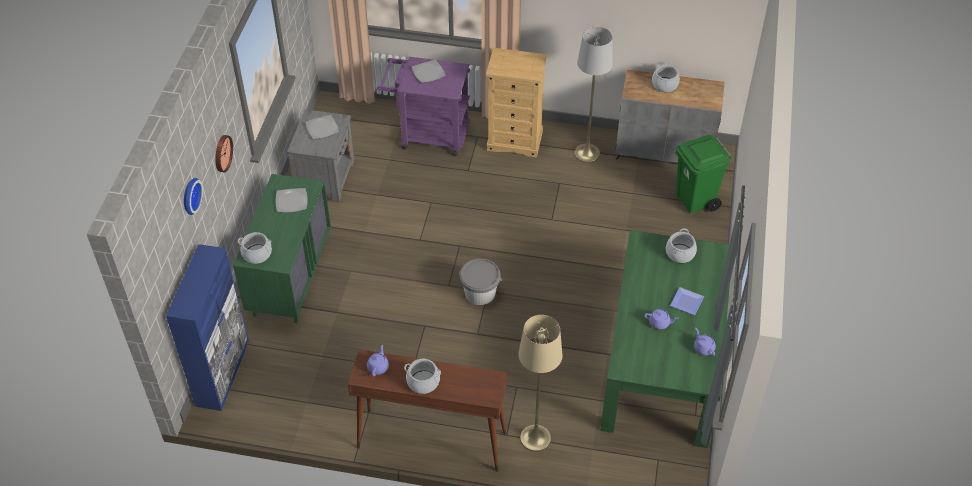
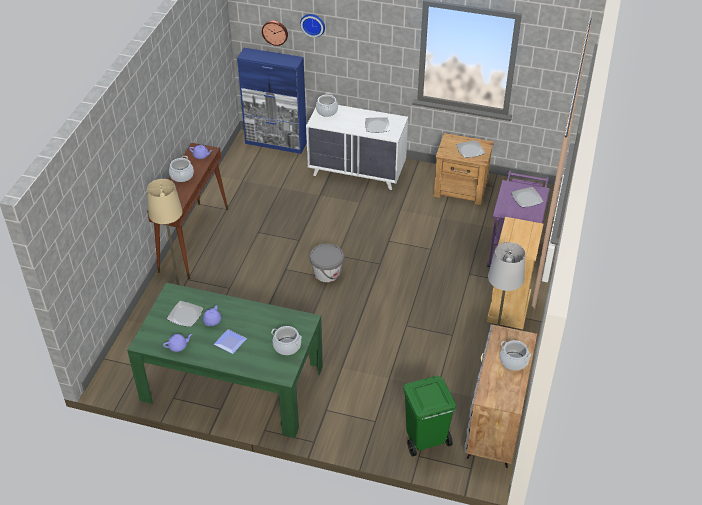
camera: 95 degrees right, 5 degrees down
wall clock [215,135,233,172] -> wall clock moved to [262,21,288,46]
green dresser [233,174,331,323] -> white dresser [306,105,408,190]
grey nightstand [287,109,354,202] -> brown nightstand [434,133,494,206]
none -> plate [167,301,204,327]

